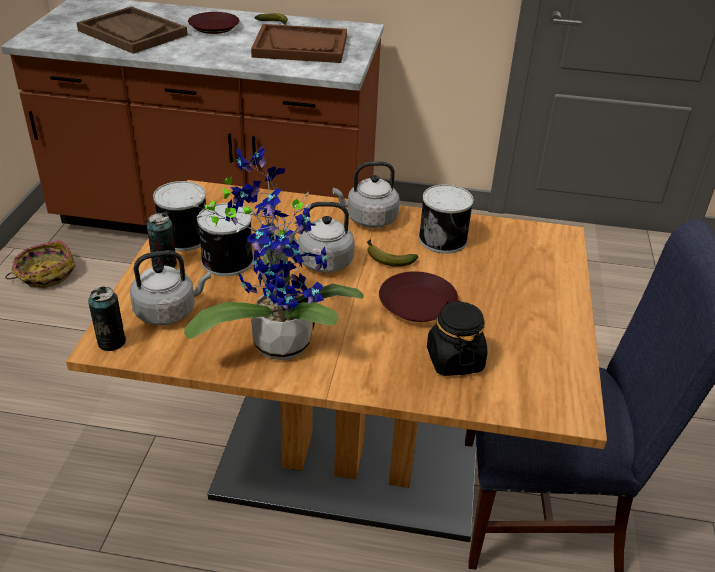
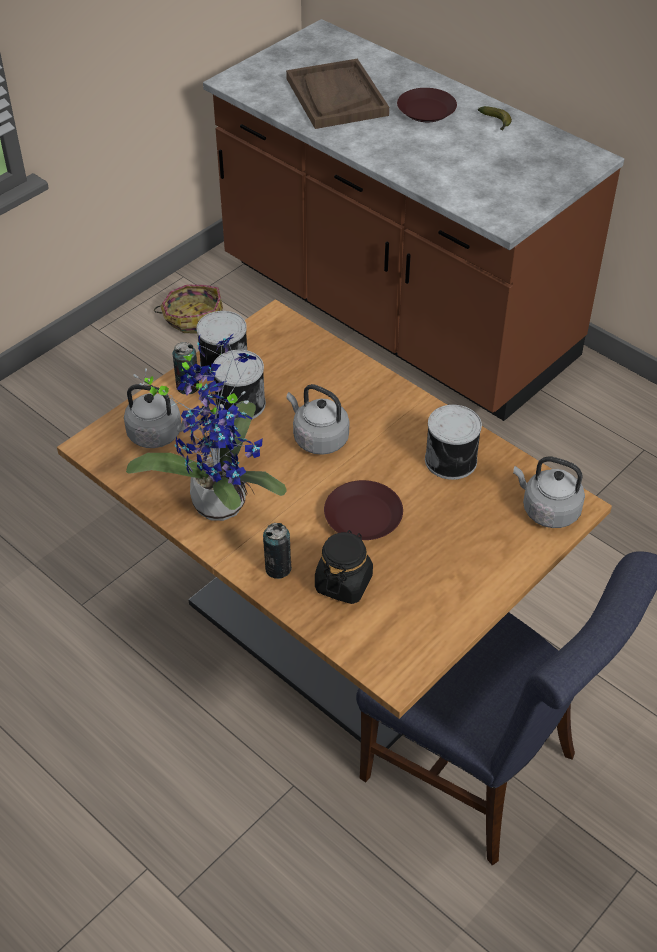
camera: 35 degrees right, 10 degrees up
can [88,287,126,351] -> can moved to [263,523,292,579]
brown tray [251,24,347,63] -> none
grey kettle [332,161,400,228] -> grey kettle moved to [513,456,585,528]
banana [367,239,418,267] -> none

